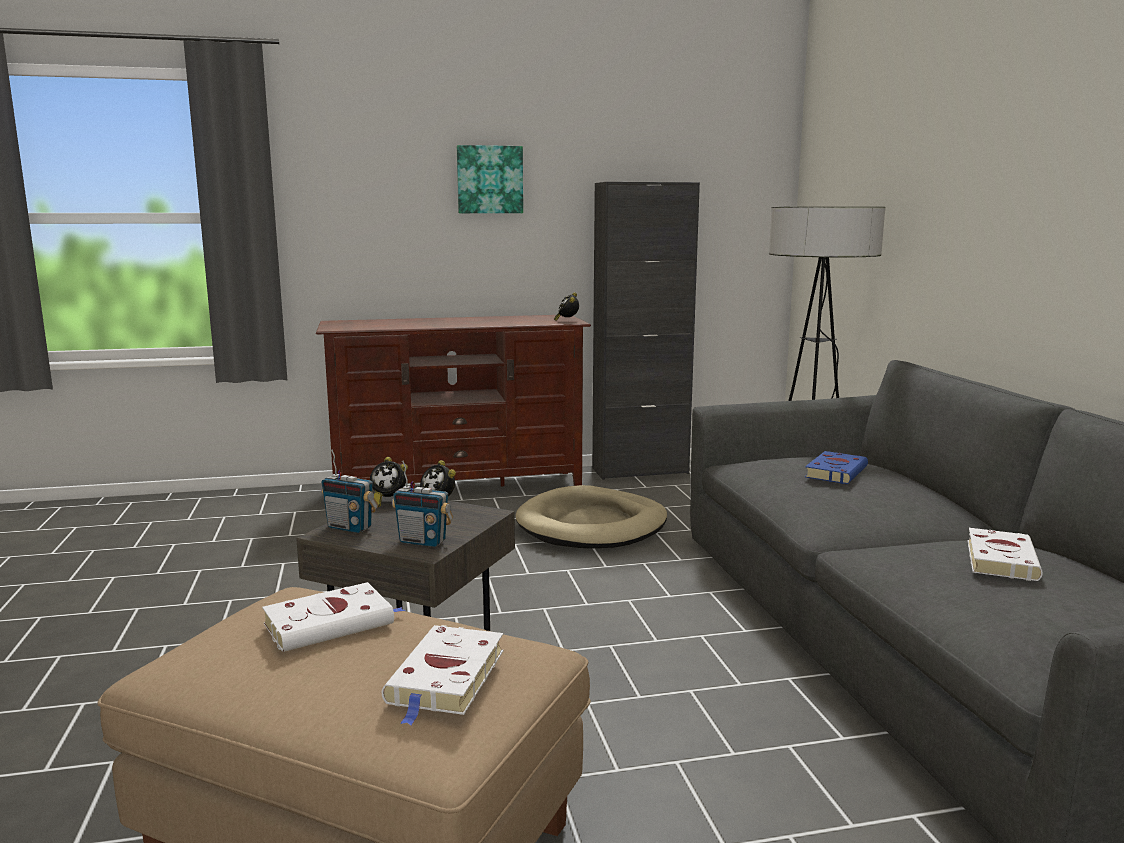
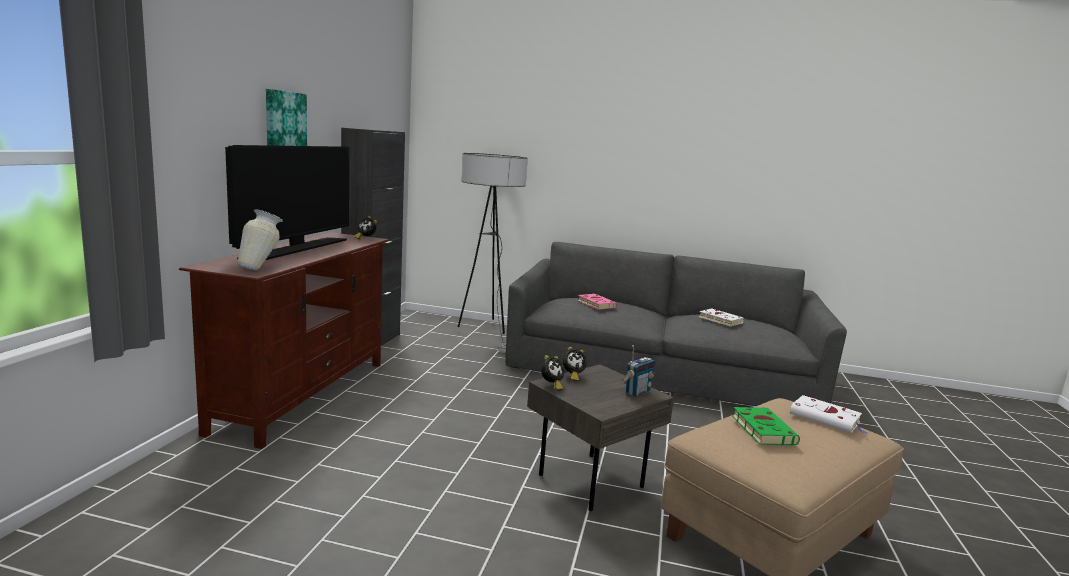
camera: 65 degrees left, 0 degrees up
white book [262,582,405,652] -> green book [732,407,800,446]
radio [321,449,379,533] -> none
beige dog bed [516,485,667,548] -> none
blue book [805,451,868,484] -> pink book [577,294,617,310]
none -> television [225,145,349,260]
none -> vase [238,209,283,270]

